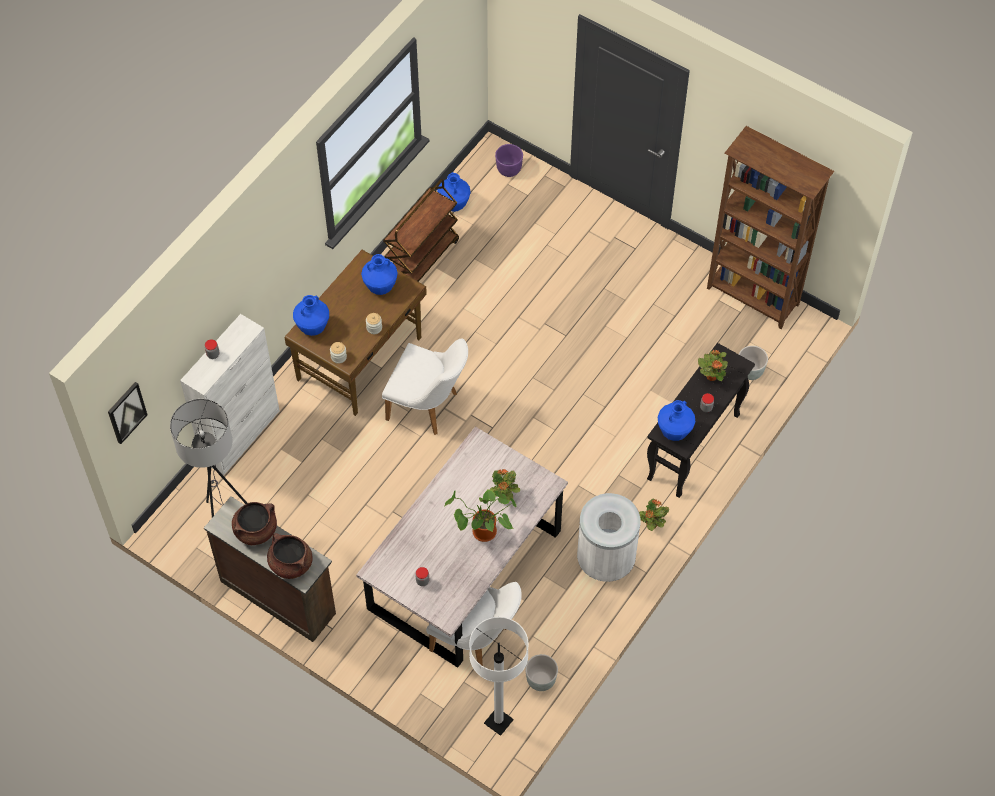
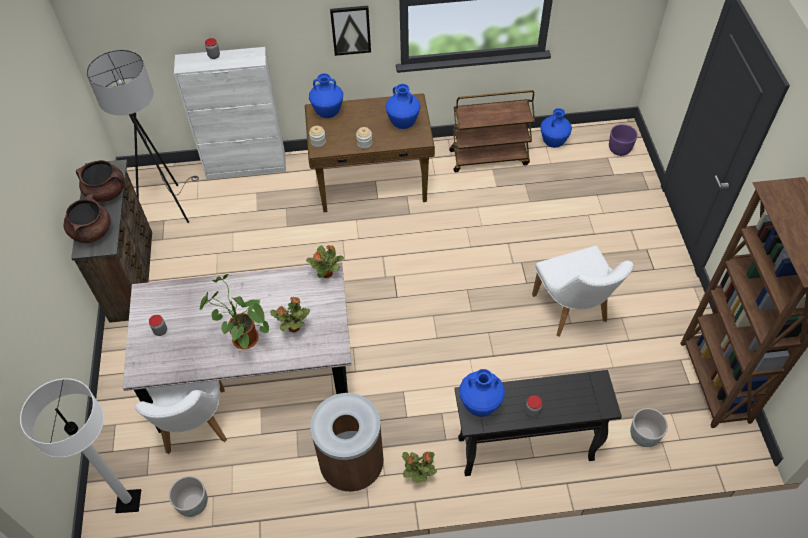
camera: 50 degrees right, 5 degrees down
picture [108,382,147,444] -> picture moved to [330,5,371,56]
white chair [382,338,468,435] -> white chair moved to [532,246,633,337]
white trash can [577,493,641,582] -> brown trash can [310,393,384,492]
potted plant [698,350,728,381] -> potted plant moved to [306,245,344,278]

